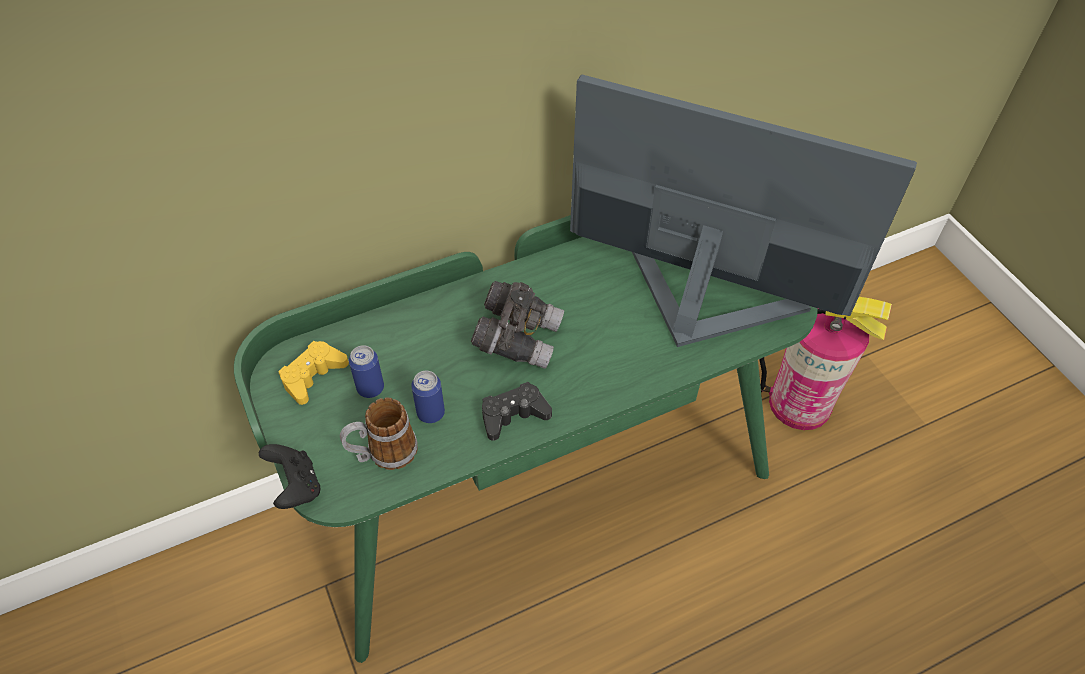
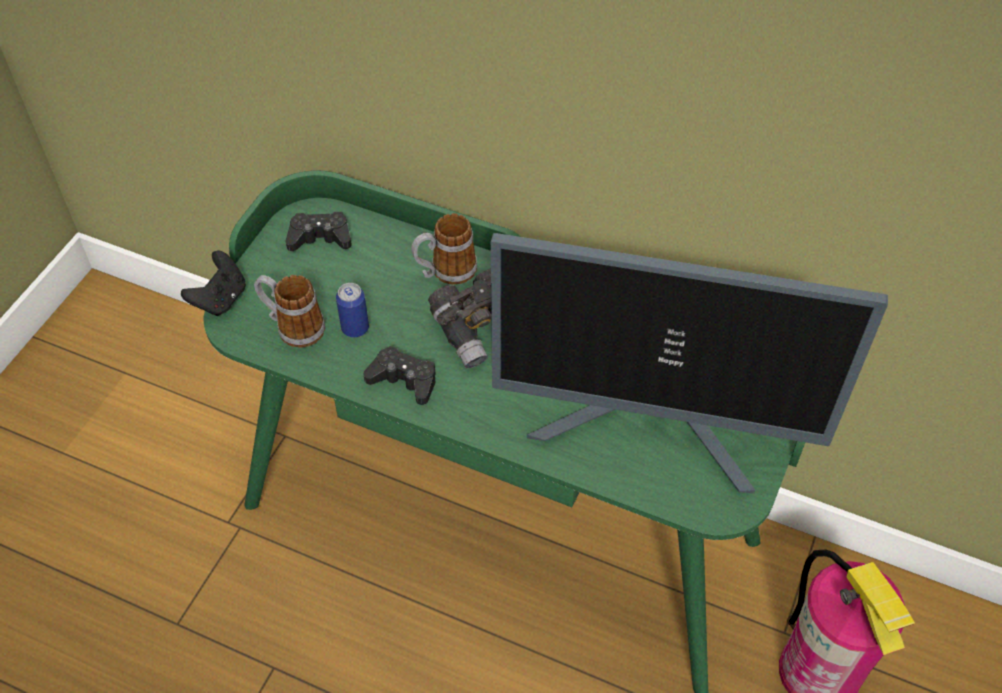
camera: 50 degrees right, 0 degrees up
yellow game controller [279,341,349,405] -> black game controller [286,212,352,251]
can [349,345,384,398] -> none
monitor [570,75,917,347] -> monitor turned 120 degrees clockwise [491,233,888,494]
none -> mug [411,213,477,285]

